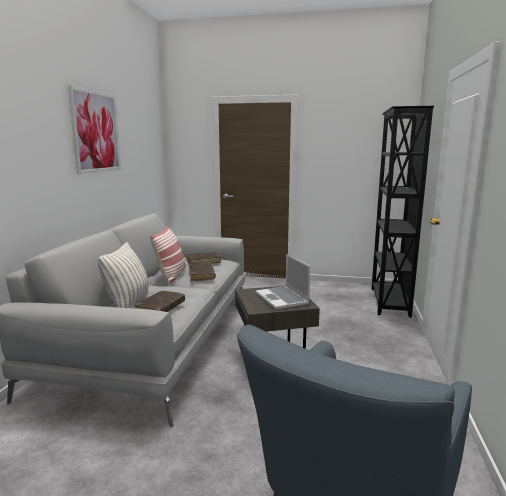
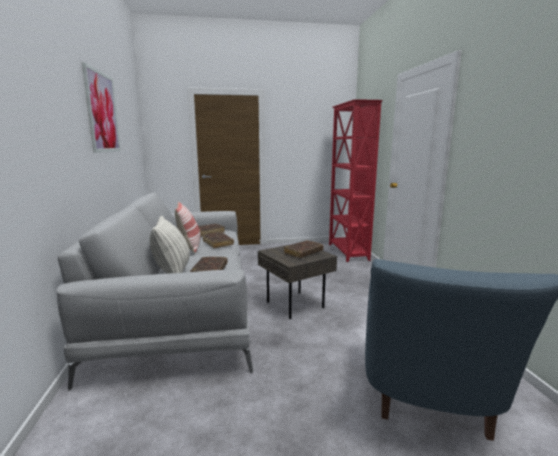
camera: 20 degrees left, 0 degrees up
laptop [256,254,311,309] -> brown book [284,240,324,258]
black bookcase [371,106,434,317] -> red bookcase [329,99,383,262]

